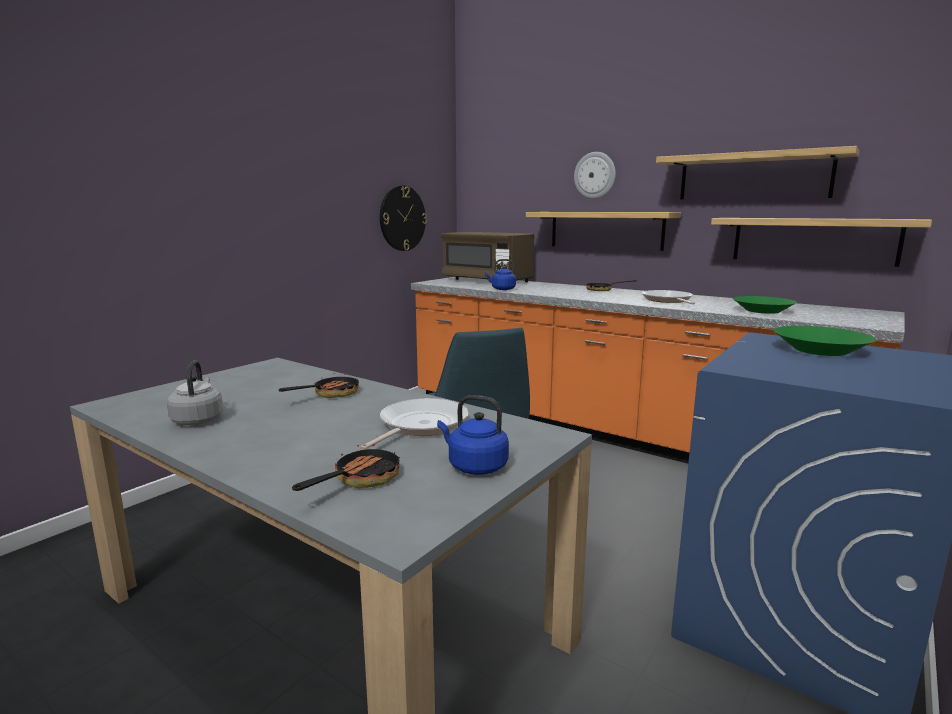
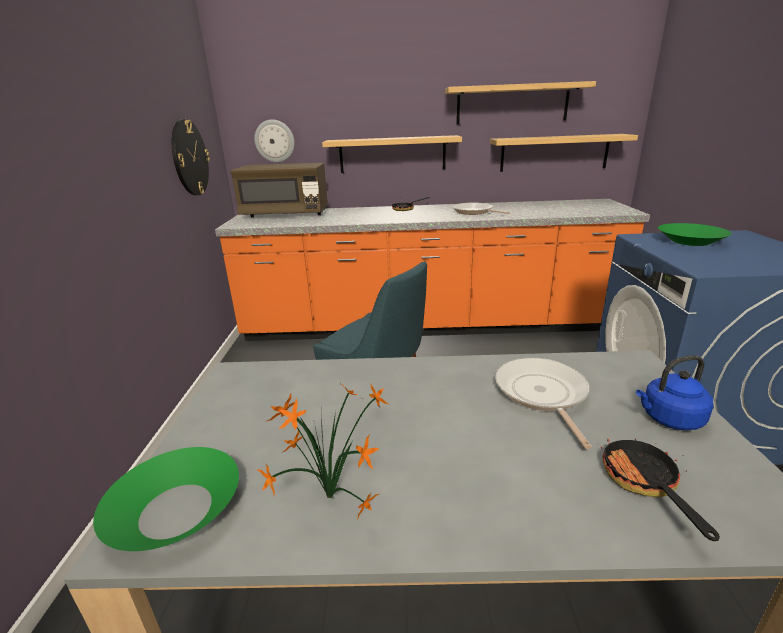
camera: 35 degrees left, 10 degrees up
grey kettle [167,360,223,425] -> potted plant [257,383,389,518]
frying pan [279,373,359,398] -> none
blue kettle [485,259,516,290] -> none
wall clock [574,152,616,199] -> wall clock moved to [254,120,295,162]
green bowl [733,296,797,314] -> green bowl moved to [93,447,239,551]

